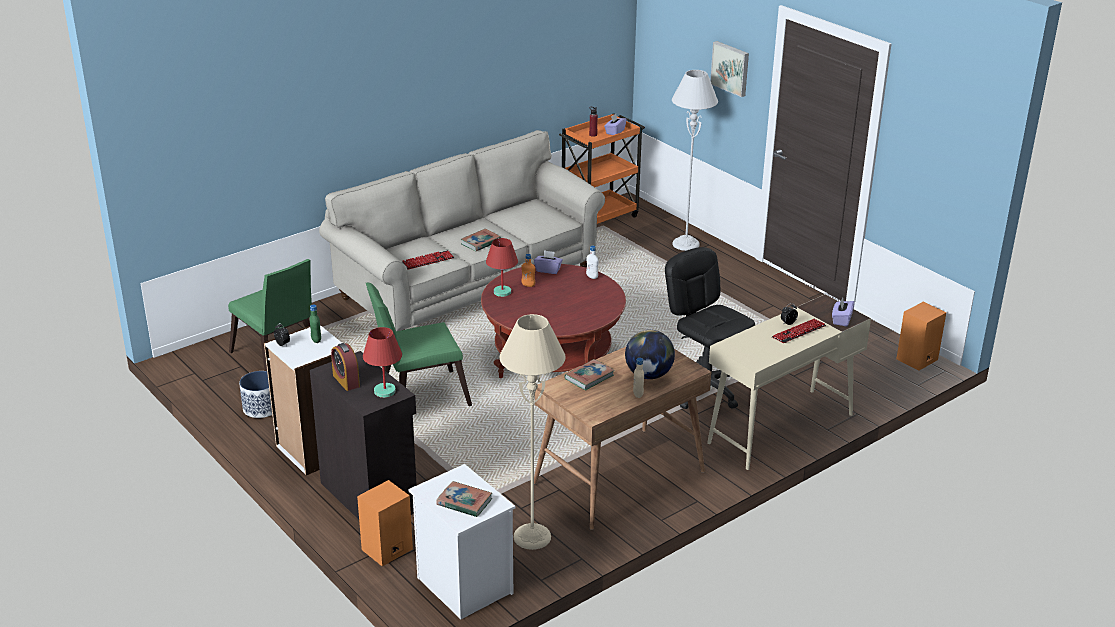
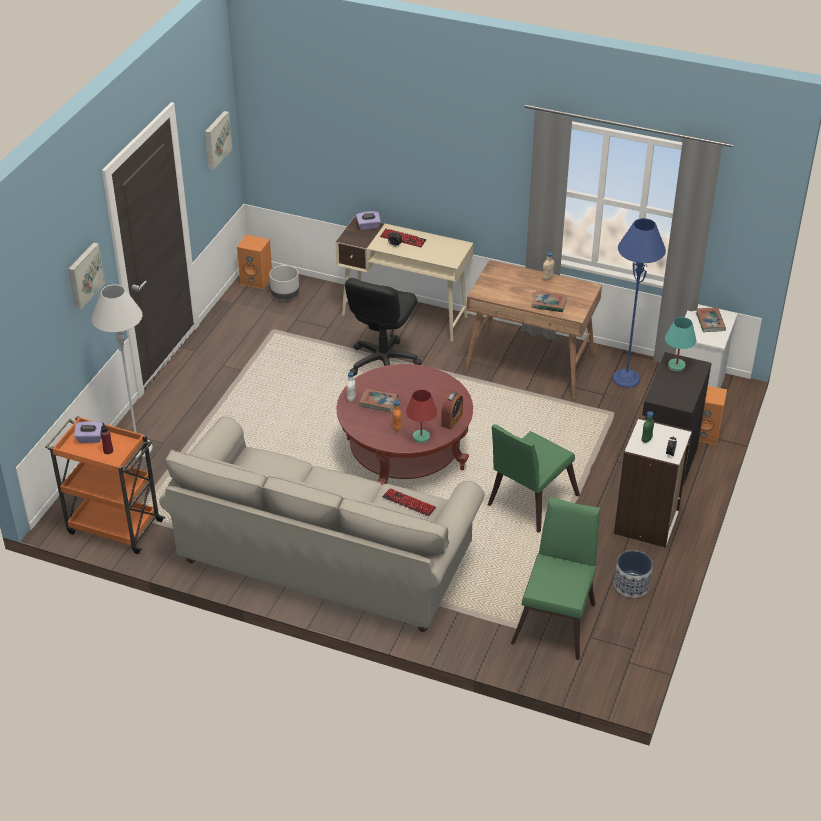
camera: 120 degrees left, 10 degrees up
alarm clock [331,343,360,391] -> alarm clock moved to [441,392,463,430]
red table lamp [363,327,402,398] -> turquoise table lamp [665,317,696,371]
green chair [366,283,472,406] -> green chair turned 90 degrees clockwise [488,424,580,533]
book [461,228,501,251] -> book moved to [359,388,398,412]
beige floor lamp [500,314,566,550] -> blue floor lamp [612,218,666,388]
purple tissue box [534,250,563,274] -> none
globe [625,330,675,379] -> none
none -> picture [205,111,232,170]
none -> grey planter [269,265,299,300]

